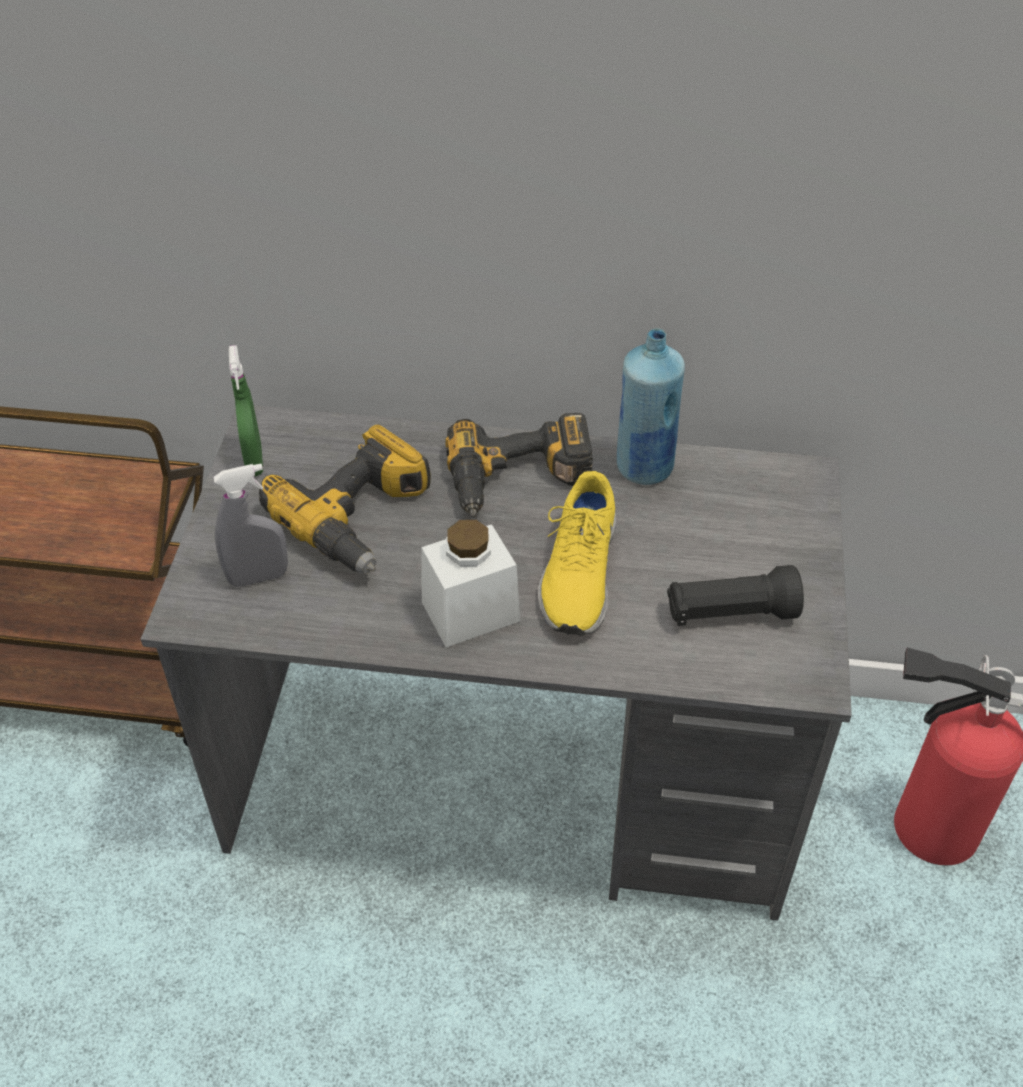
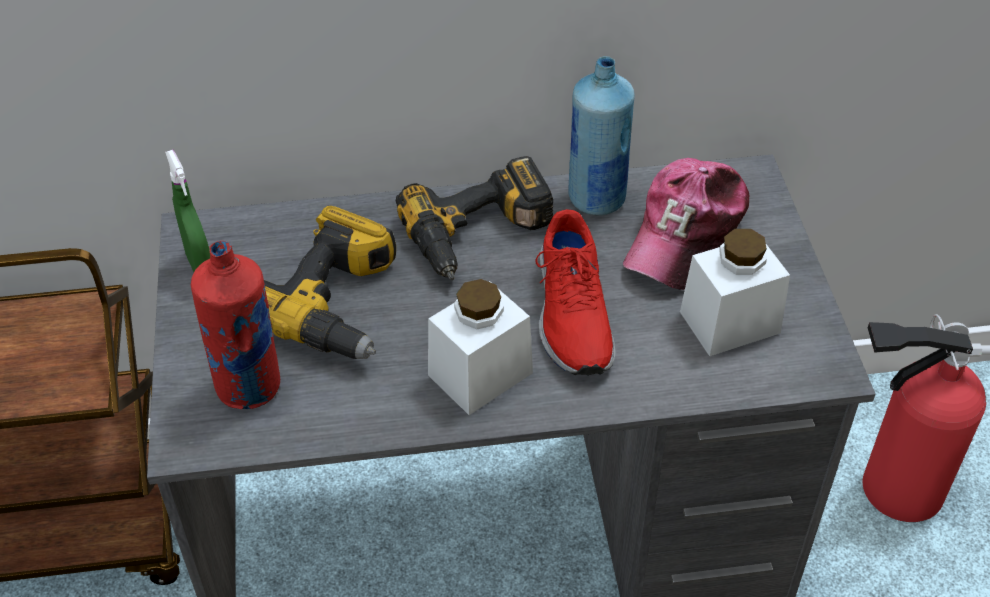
camera: 15 degrees left, 0 degrees up
grey spray bottle [213,464,288,587] -> red bottle [191,241,280,409]
yellow shoe [538,471,616,636] -> red shoe [535,209,616,375]
black flashlight [667,565,804,626] -> white jar [680,229,790,356]
none -> cap [623,158,749,290]

